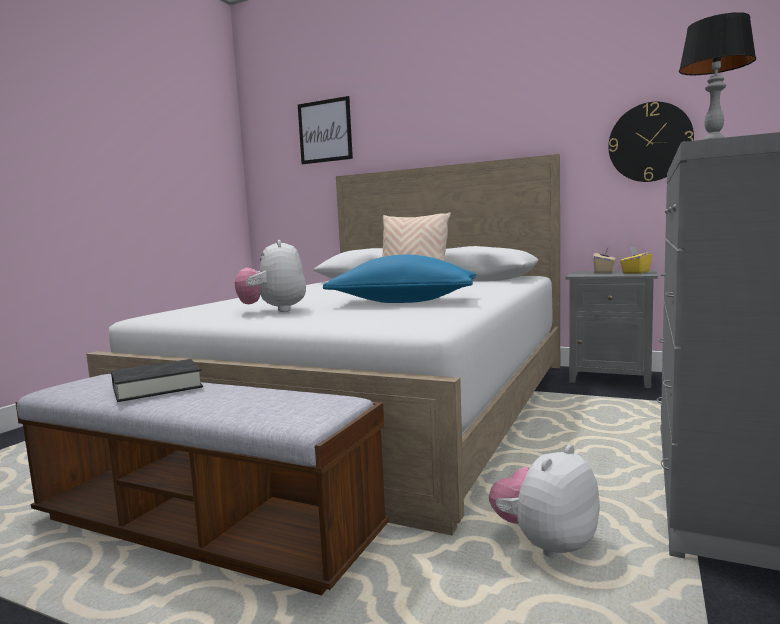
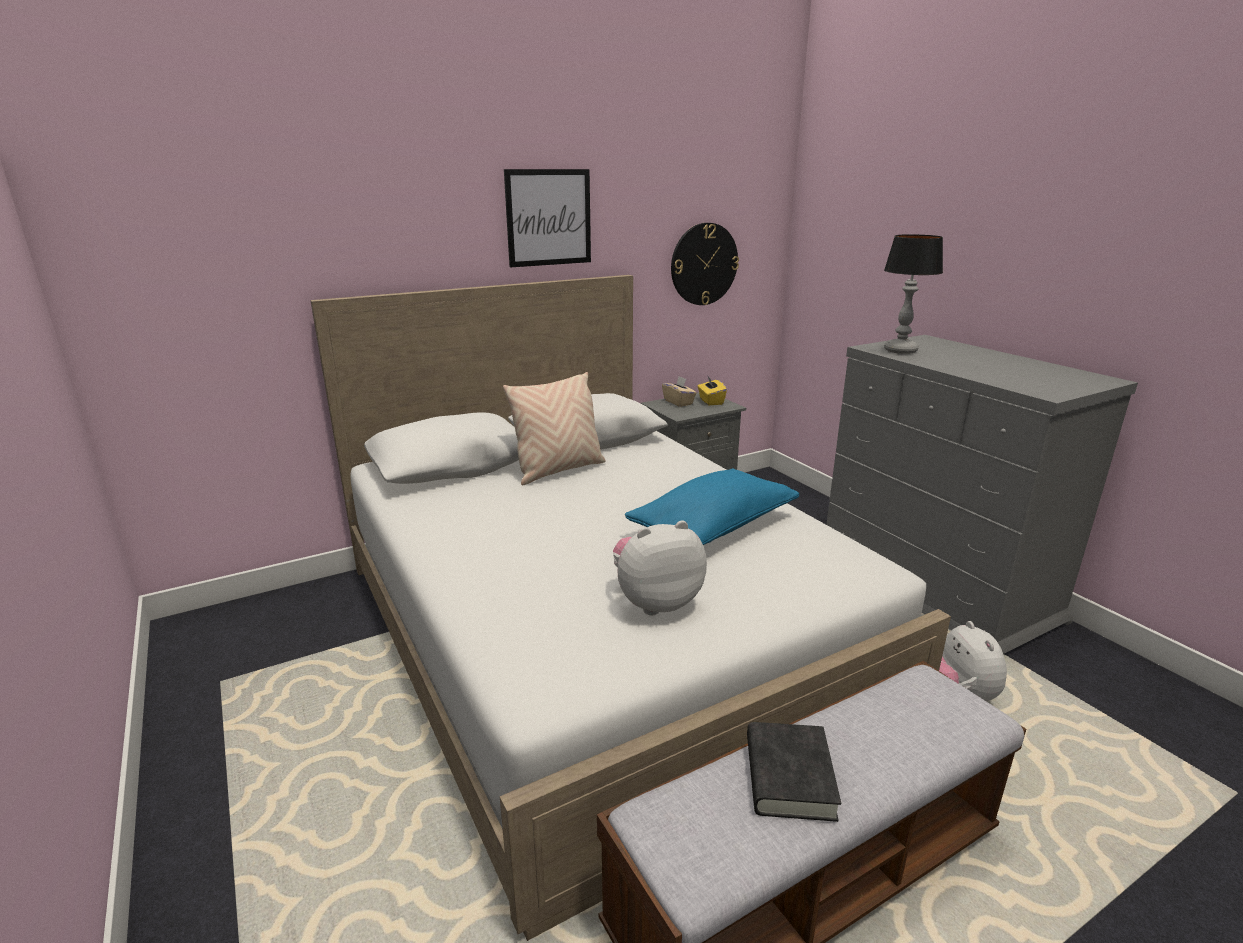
camera: 55 degrees left, 15 degrees up
plush toy [234,240,306,312] -> plush toy turned 135 degrees clockwise [613,521,707,615]
picture [298,96,353,164] -> picture moved to [504,169,591,267]

